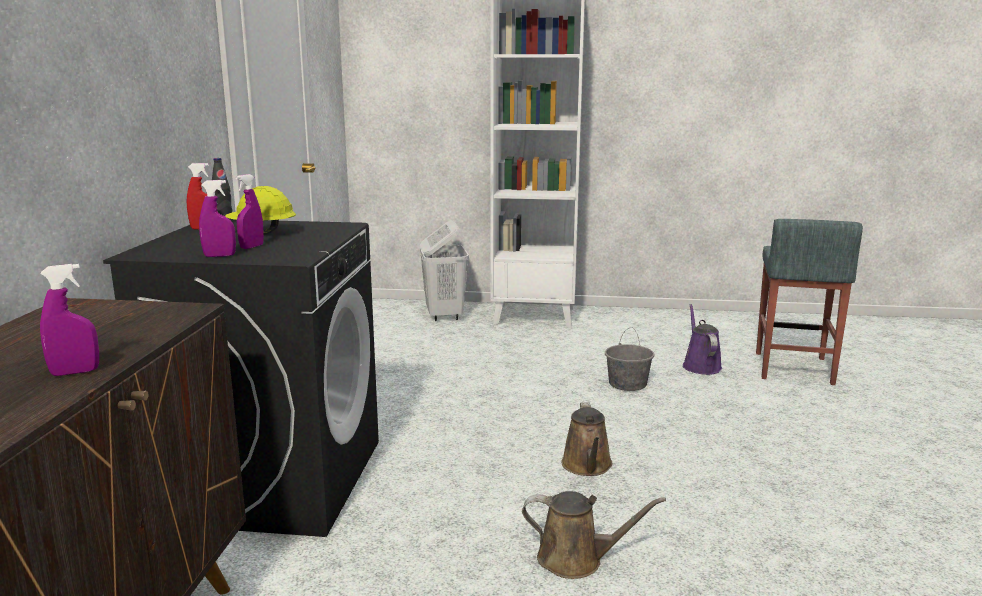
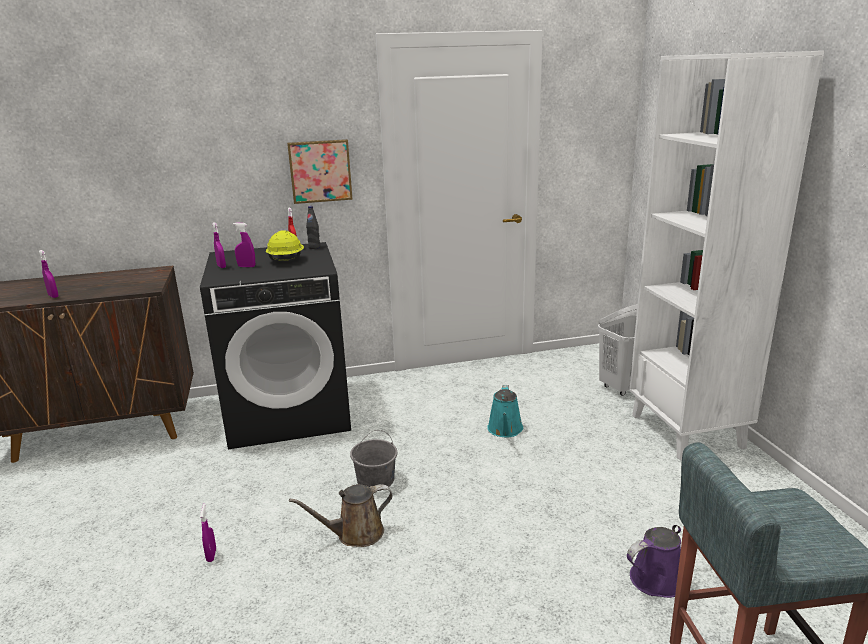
camera: 70 degrees right, 5 degrees up
brown watering can [522,491,666,579] -> purple spray bottle [200,504,216,562]
grey bucket [605,327,655,391] -> grey bucket moved to [350,430,397,491]
none -> picture [287,139,353,204]
none -> turquoise watering can [487,385,523,437]

